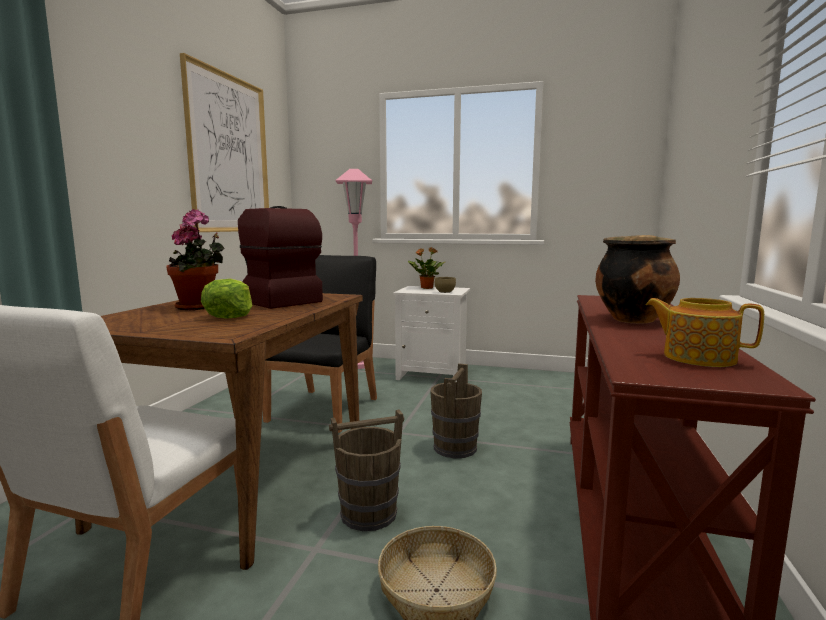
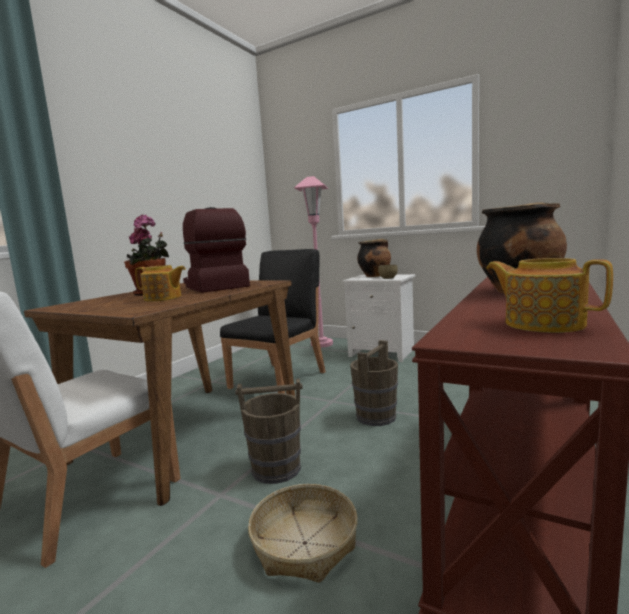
camera: 15 degrees right, 0 degrees up
picture [180,53,269,232] -> none
lettuce [201,279,252,319] -> teapot [135,265,186,301]
potted plant [408,247,445,289] -> cooking pot [357,239,391,277]

